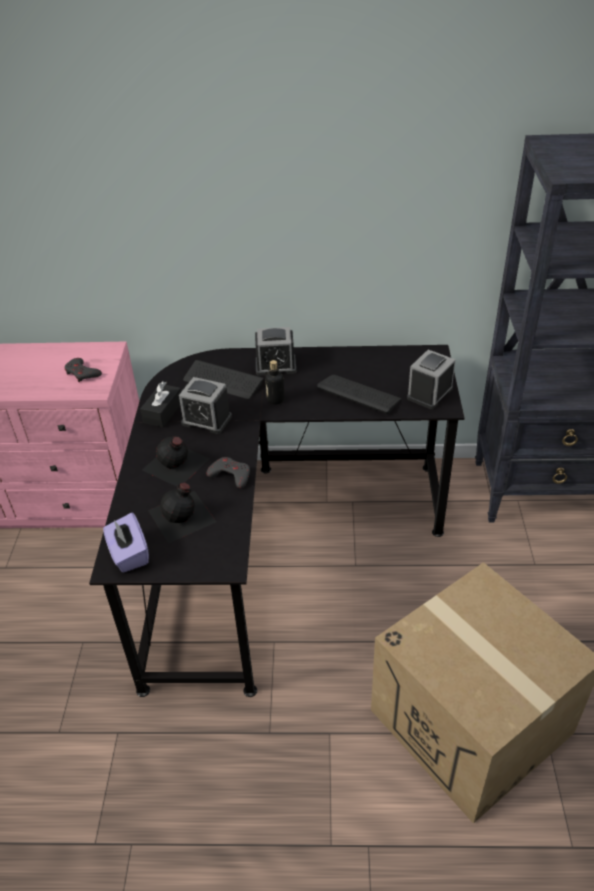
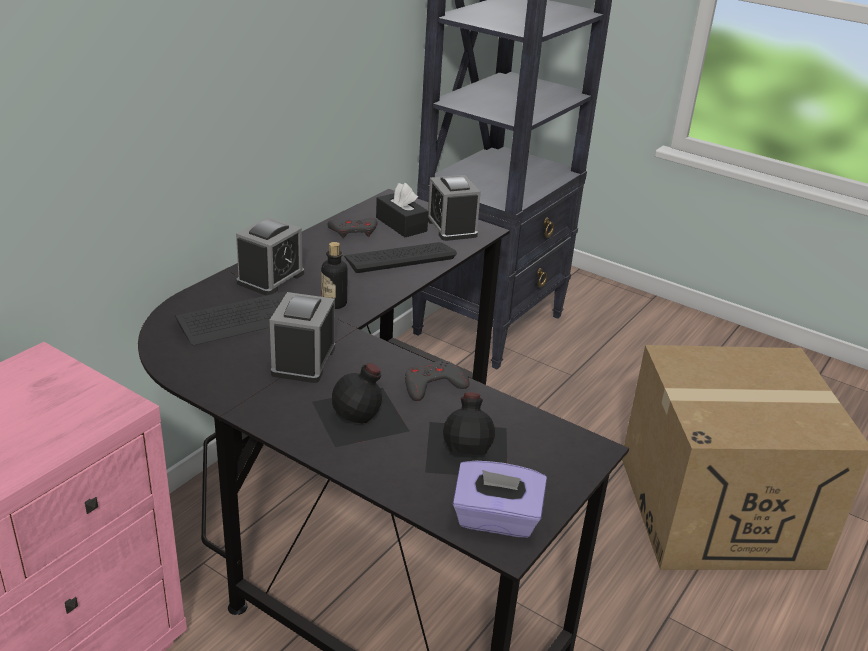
camera: 60 degrees left, 10 degrees down
grey game controller [65,358,102,382] -> grey game controller moved to [328,218,378,239]
black tissue box [140,381,181,427] -> black tissue box moved to [376,183,429,237]
alarm clock [179,377,232,434] -> alarm clock turned 135 degrees clockwise [270,292,335,383]

